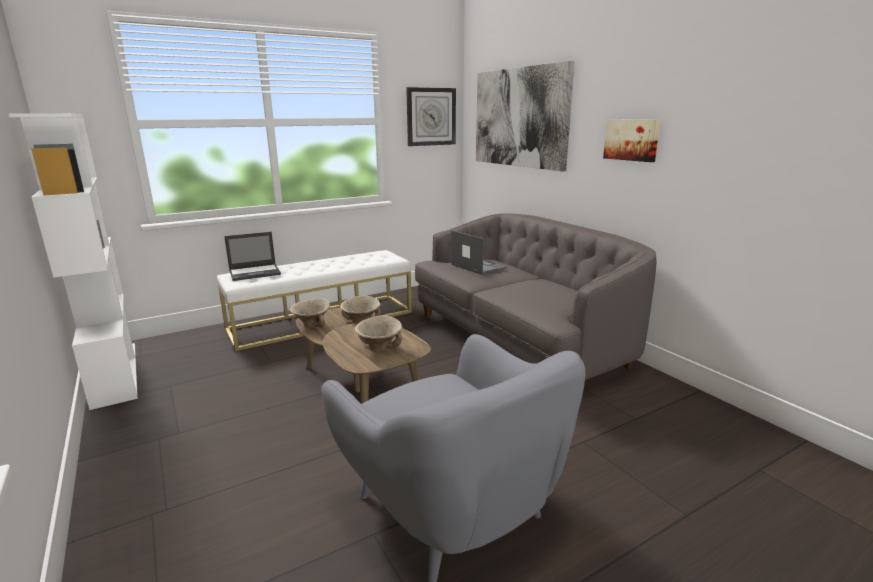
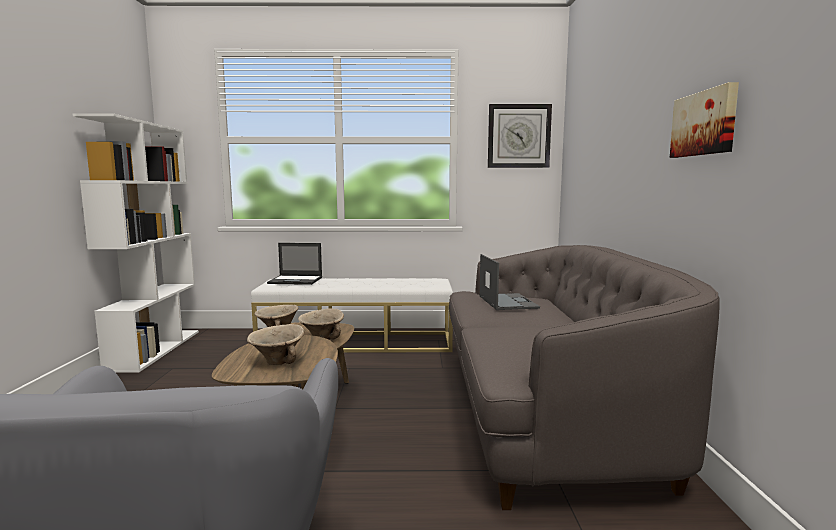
camera: 30 degrees right, 10 degrees down
picture [476,61,575,171] -> none

